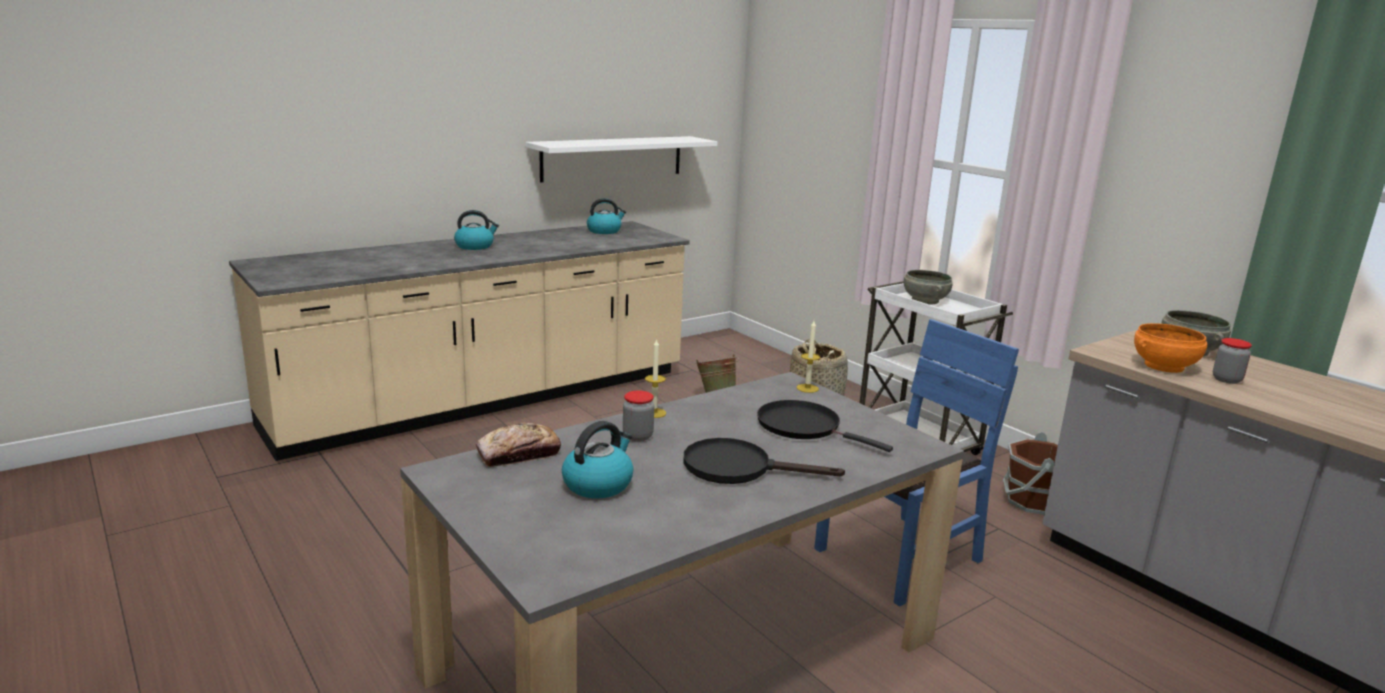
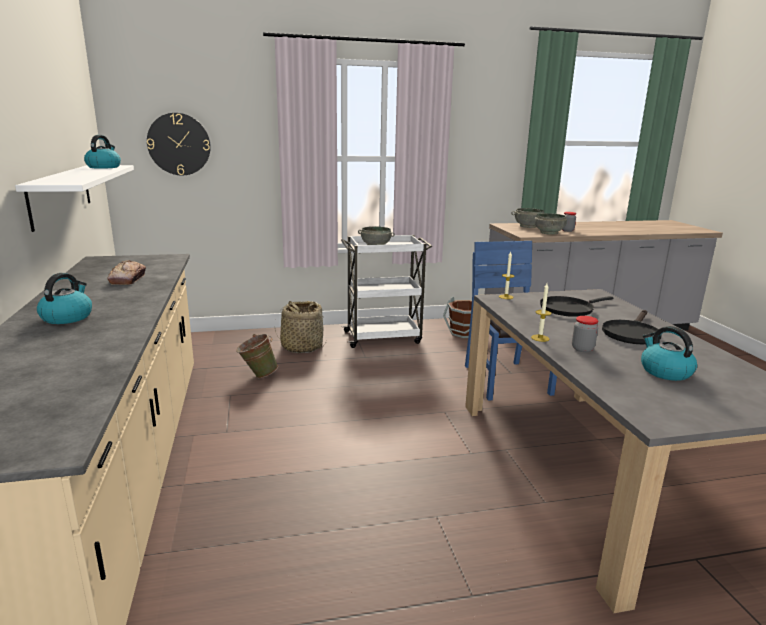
camera: 65 degrees left, 0 degrees up
bread [476,423,561,467] -> bread moved to [107,260,146,285]
kettle [587,198,626,234] -> kettle moved to [84,135,121,169]
orange bowl [1134,323,1207,373] -> grey bowl [535,213,567,235]
none -> wall clock [147,113,211,175]

